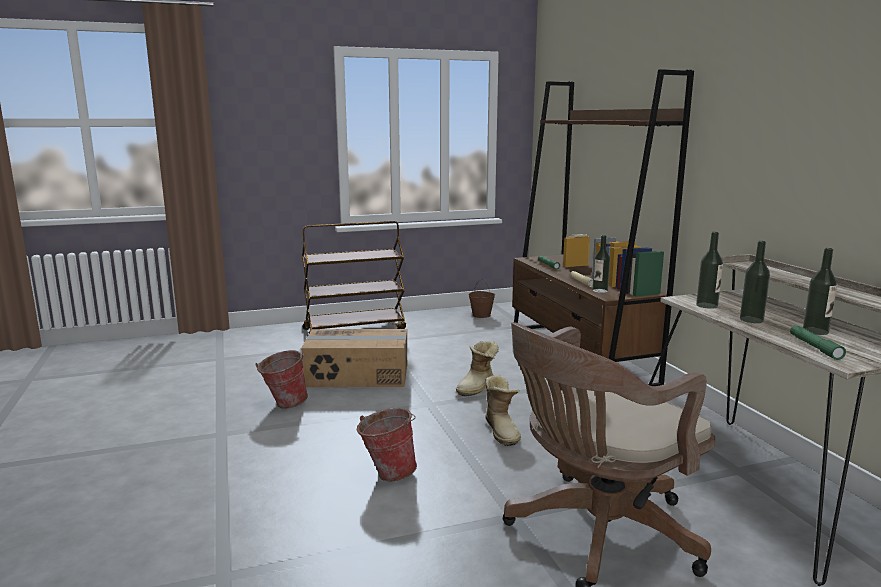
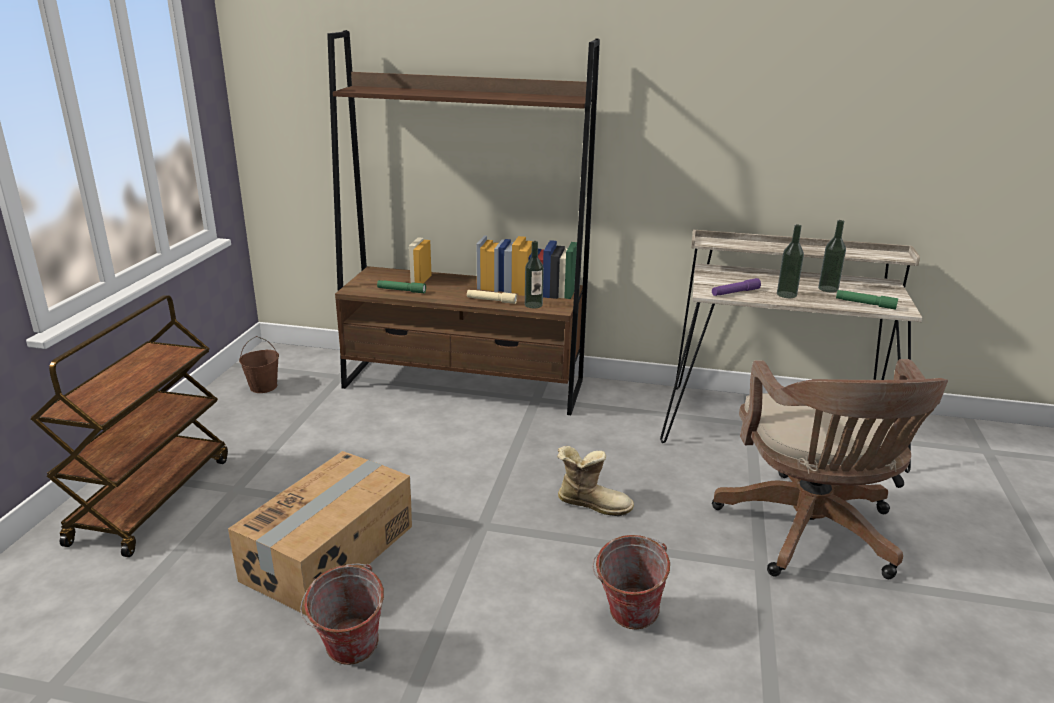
camera: 60 degrees left, 10 degrees up
boot [456,341,499,396] -> none
bottle [696,232,723,309] -> purple flashlight [712,278,761,296]

